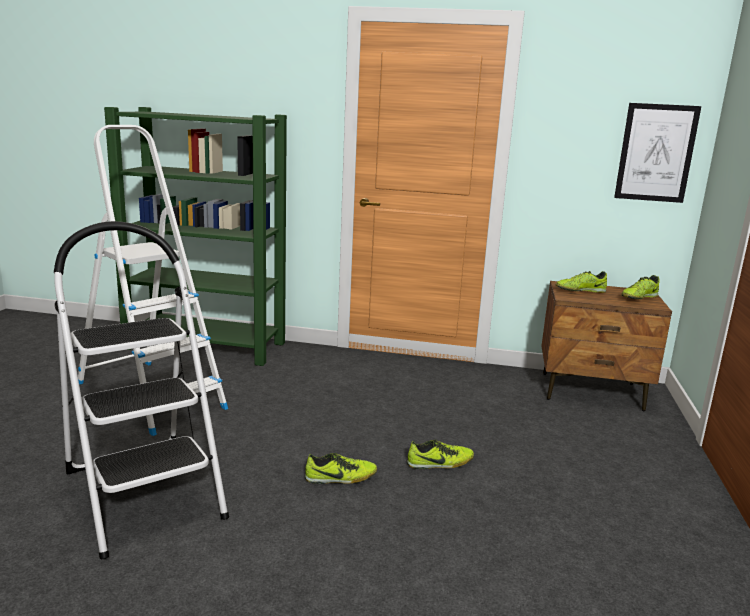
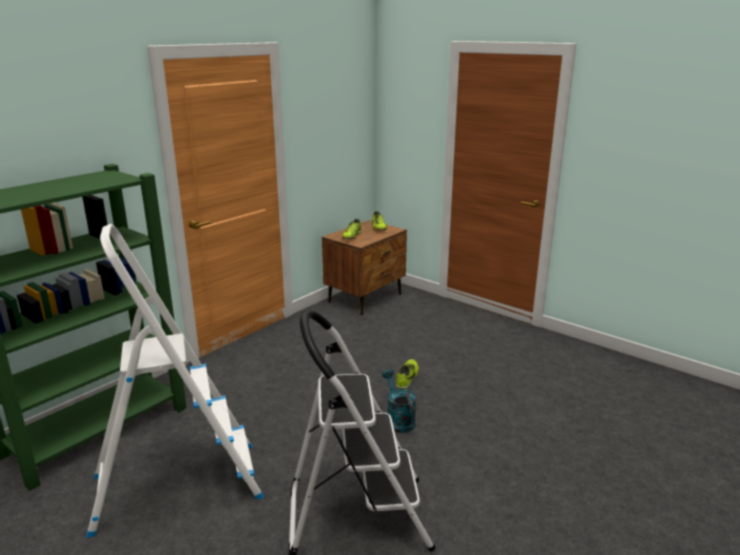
camera: 60 degrees left, 5 degrees up
shoe [305,453,377,484] -> turquoise watering can [382,370,416,433]
picture [614,103,701,203] -> none

